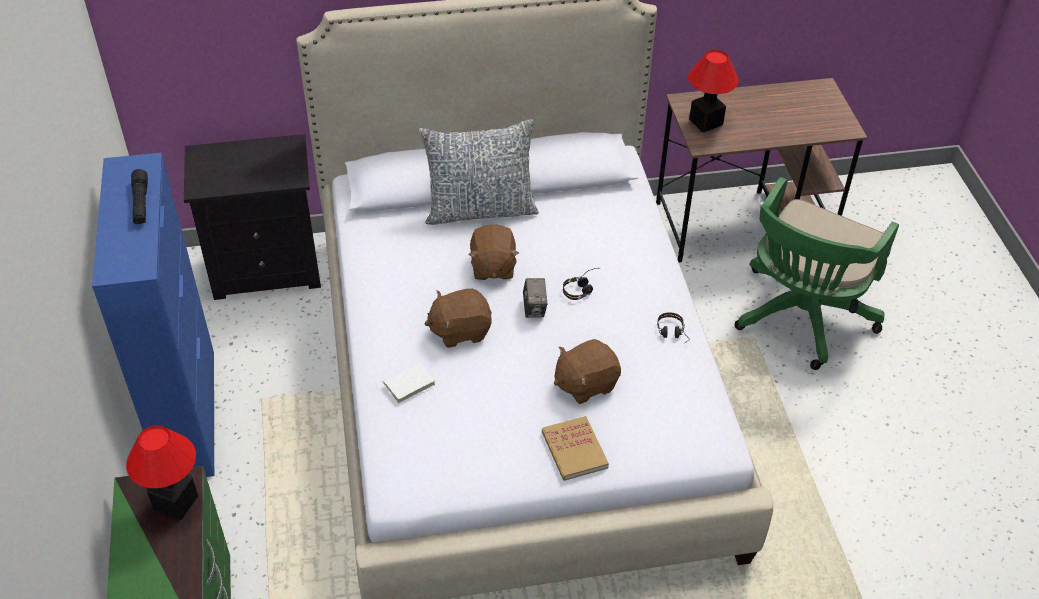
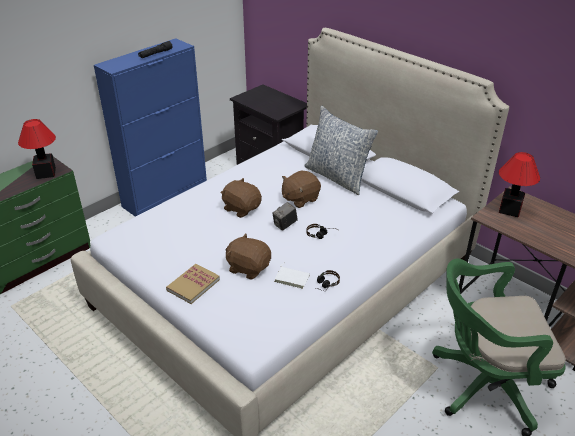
camera: 55 degrees right, 10 degrees down
white book [379,363,435,403] -> white book moved to [274,263,310,289]

